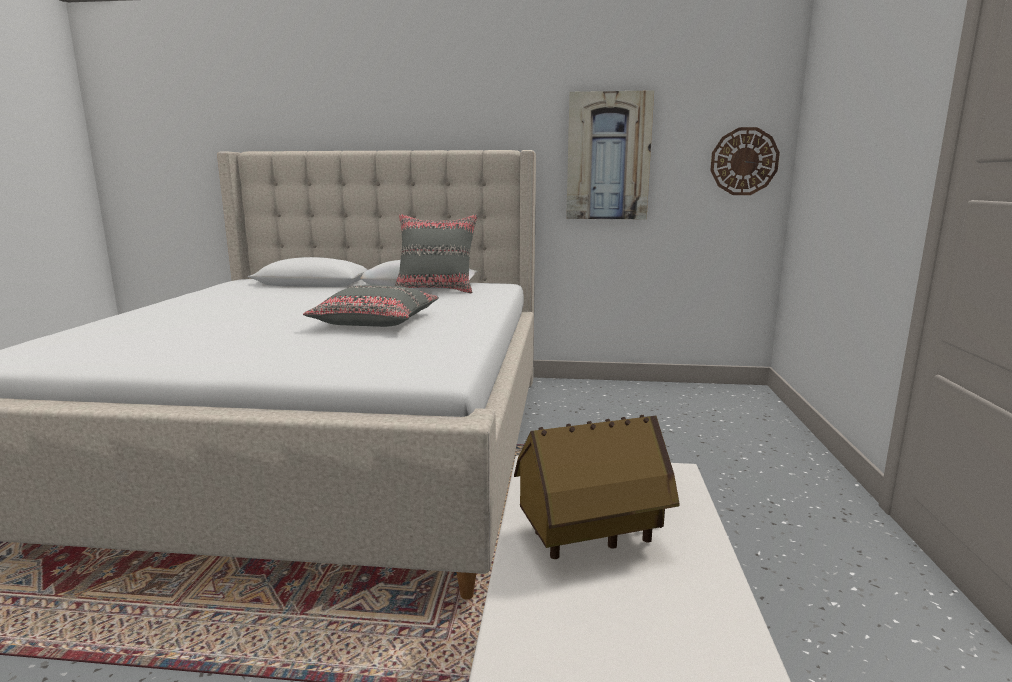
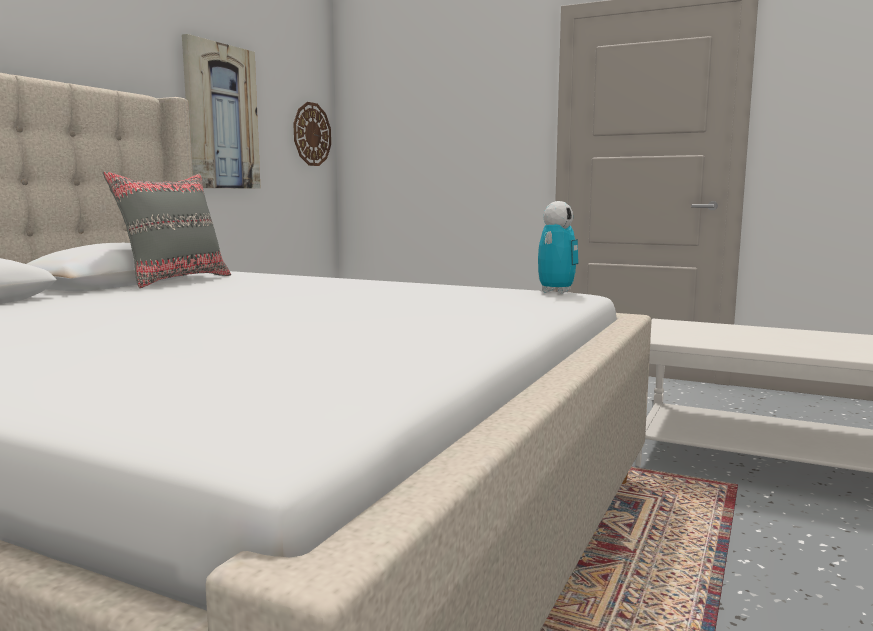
camera: 70 degrees left, 5 degrees down
grey pillow [303,285,439,327] -> none
toy house [514,415,680,559] -> none
none -> toy robot [538,201,578,294]

